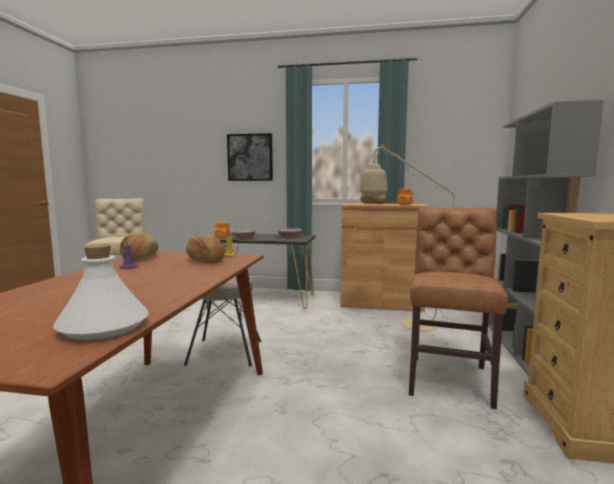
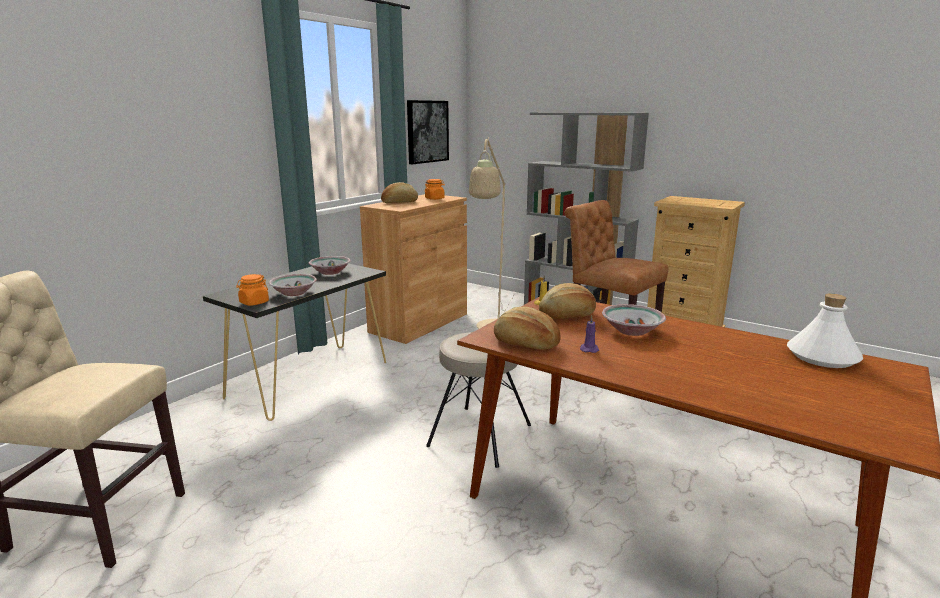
camera: 65 degrees left, 10 degrees up
picture [227,133,273,181] -> picture moved to [407,100,449,164]
none -> bowl [602,304,666,336]

